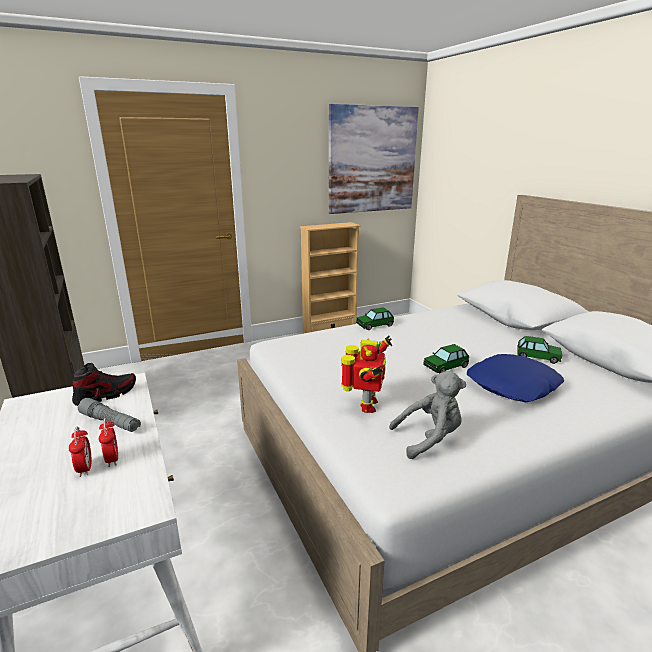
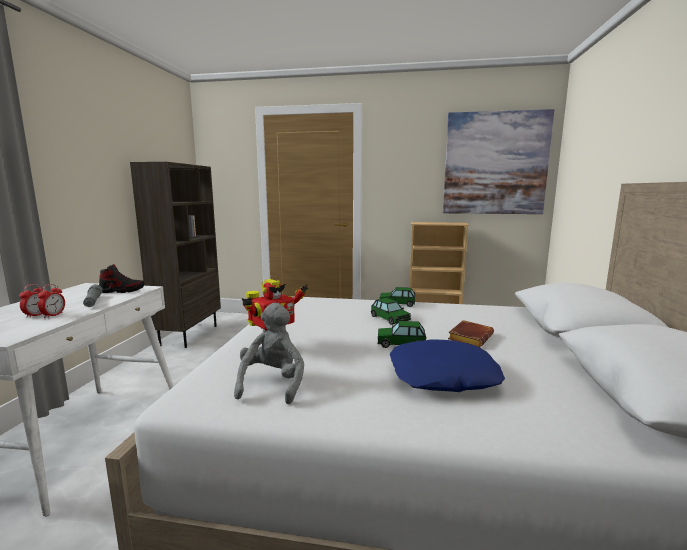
camera: 35 degrees right, 10 degrees down
grey plush toy [389,371,466,459] -> grey plush toy turned 105 degrees counterclockwise [234,303,304,404]
toy car [517,336,562,364] -> toy car moved to [371,298,411,325]
none -> brown book [448,320,494,348]

